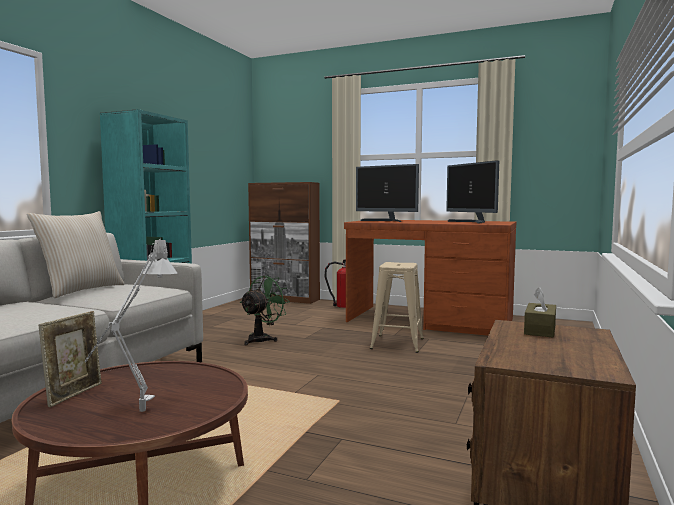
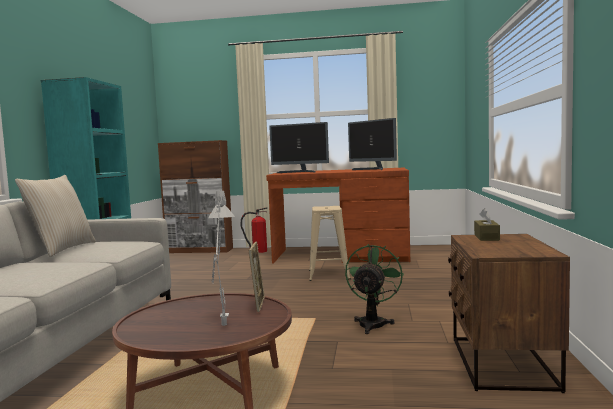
camera: 15 degrees left, 0 degrees up
picture frame [39,311,102,407] -> picture frame moved to [249,242,265,312]
green fan [240,275,290,345] -> green fan moved to [345,244,404,334]

